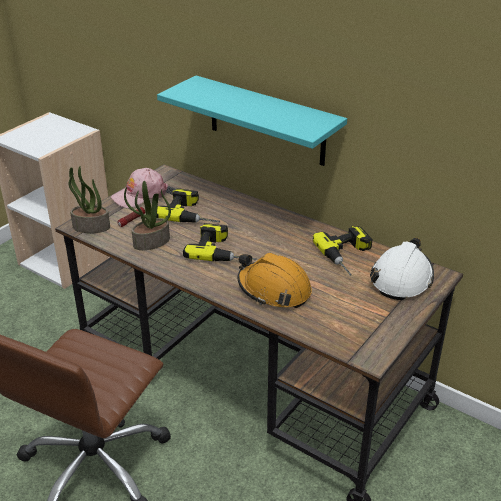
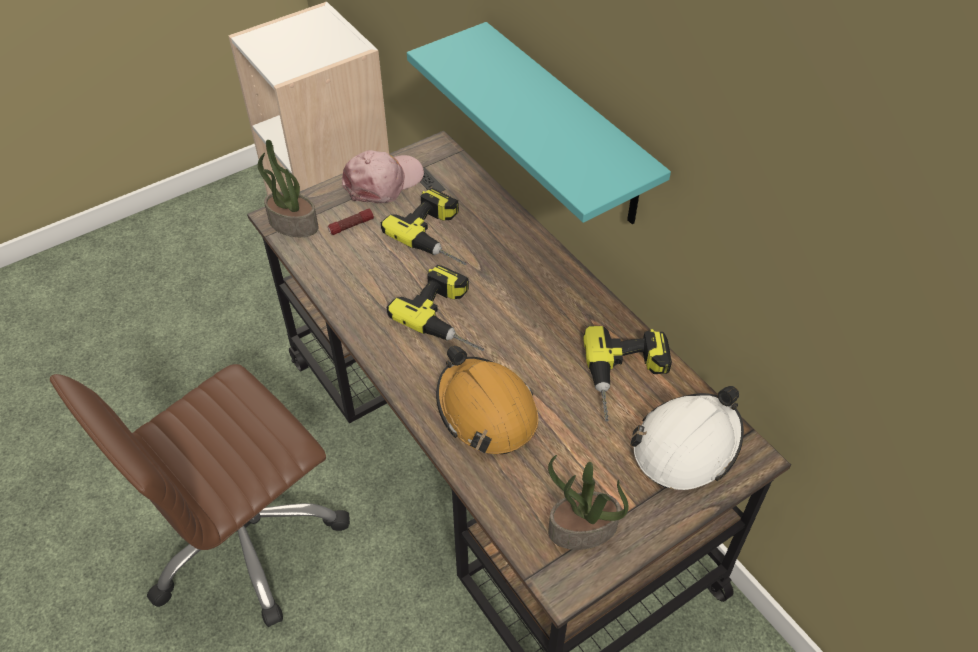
camera: 20 degrees right, 15 degrees up
pink cap [111,168,168,208] -> pink cap turned 150 degrees clockwise [342,150,424,203]
potted plant [124,181,171,250] -> potted plant moved to [548,455,629,550]

